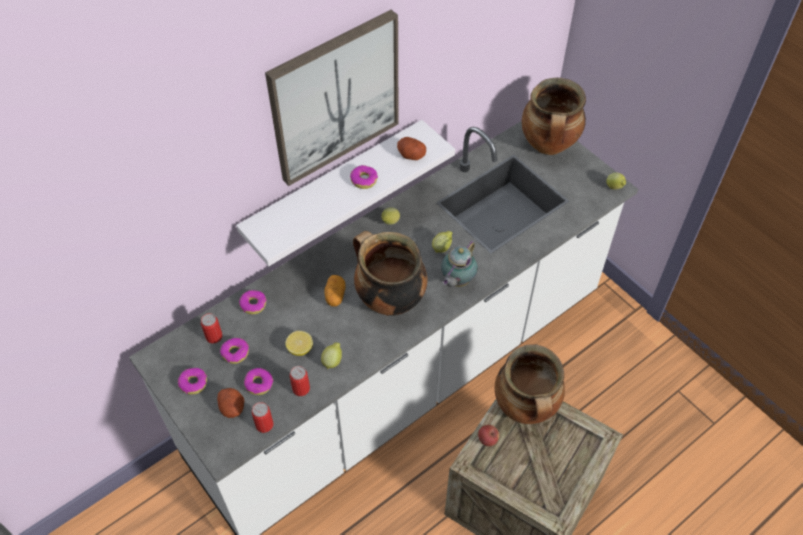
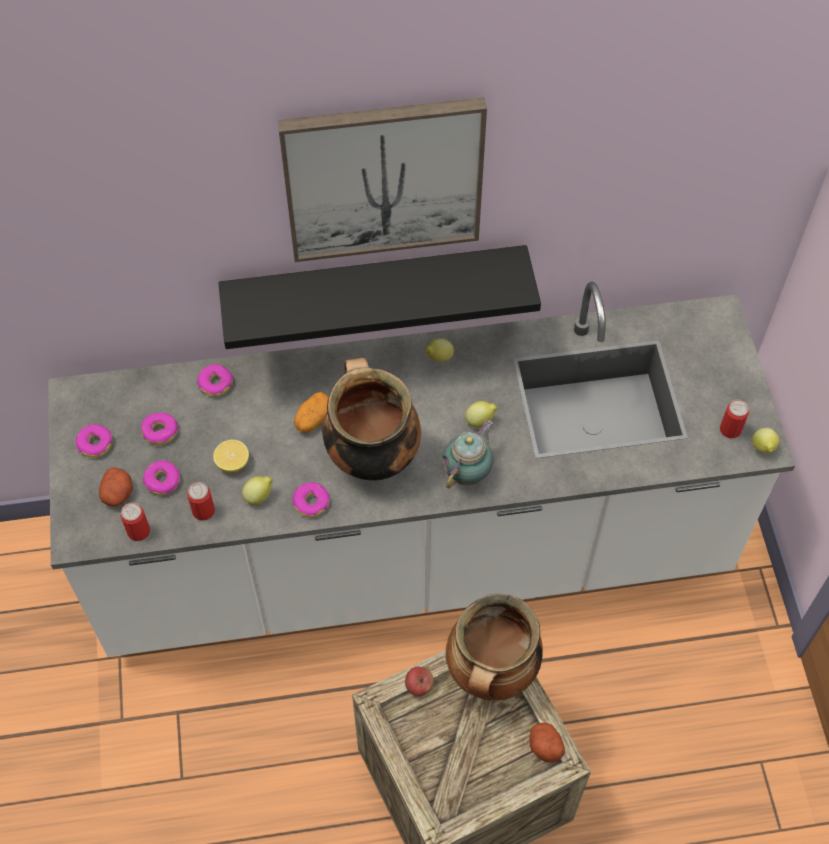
camera: 30 degrees right, 5 degrees up
can [201,313,222,344] -> can moved to [720,400,749,438]
white shelf [236,120,455,266] -> black shelf [219,245,541,349]
donut [350,165,378,189] -> donut moved to [293,482,330,518]
potato [397,137,426,160] -> potato moved to [530,723,565,762]
teapot [441,241,478,287] -> teapot turned 150 degrees clockwise [443,420,494,488]
cooking pot [522,78,586,155] -> none

